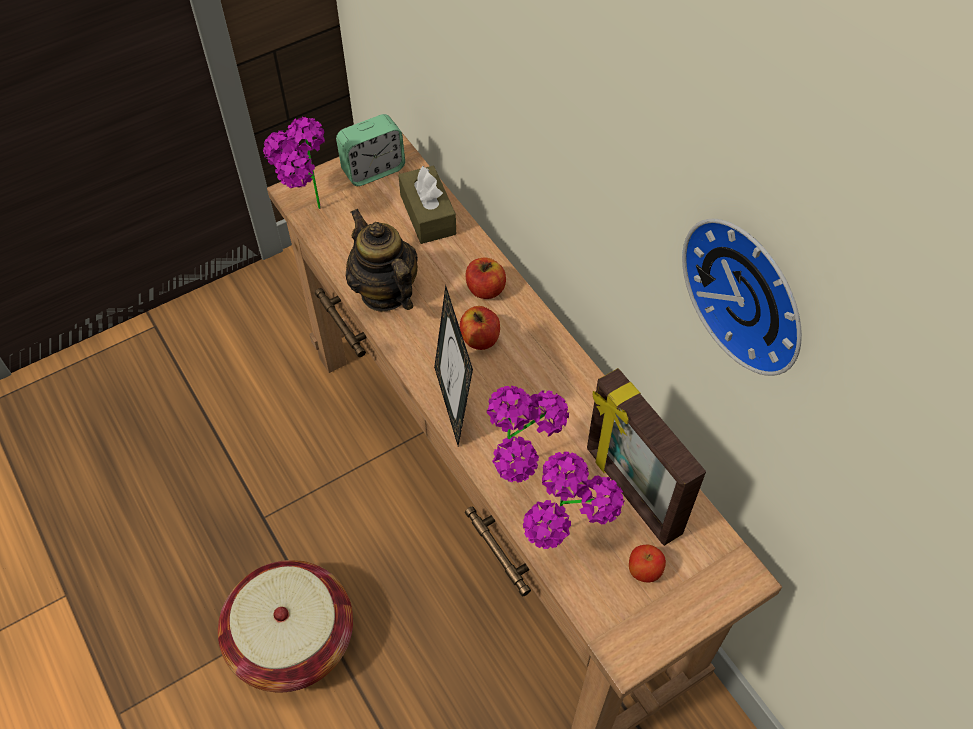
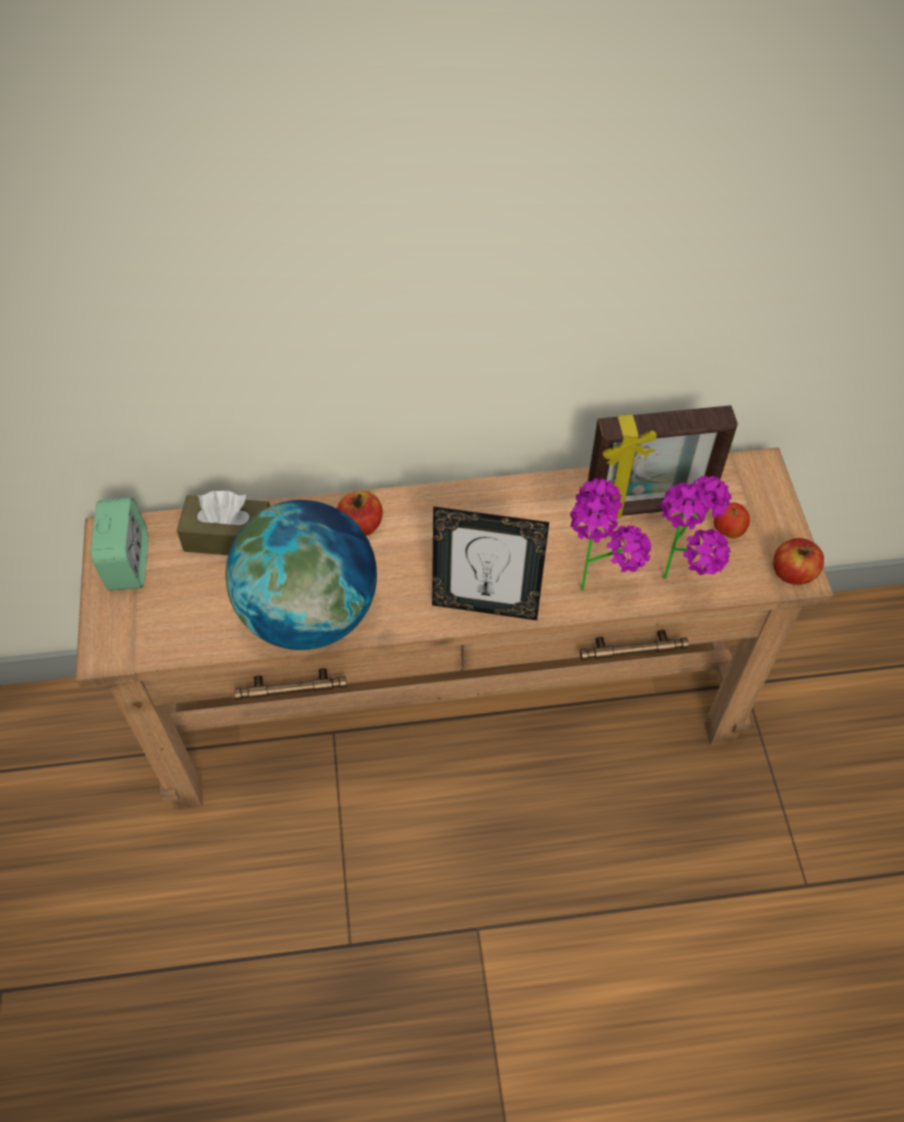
camera: 65 degrees left, 0 degrees up
basket [218,560,353,692] -> none
potted plant [263,117,325,209] -> none
teapot [346,209,418,311] -> globe [225,500,377,650]
apple [460,306,500,350] -> apple moved to [773,538,824,585]
wall clock [682,219,802,376] -> none

